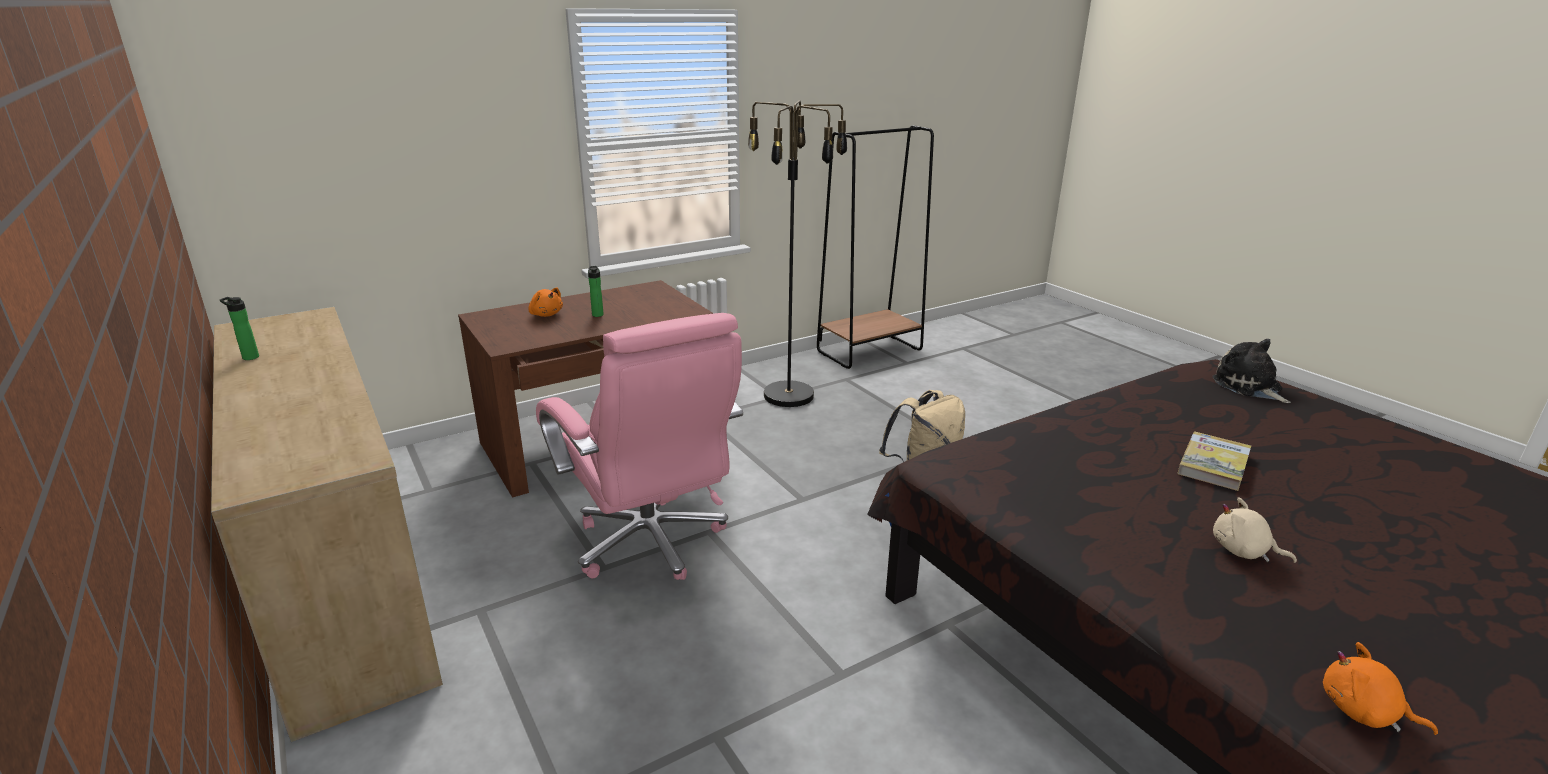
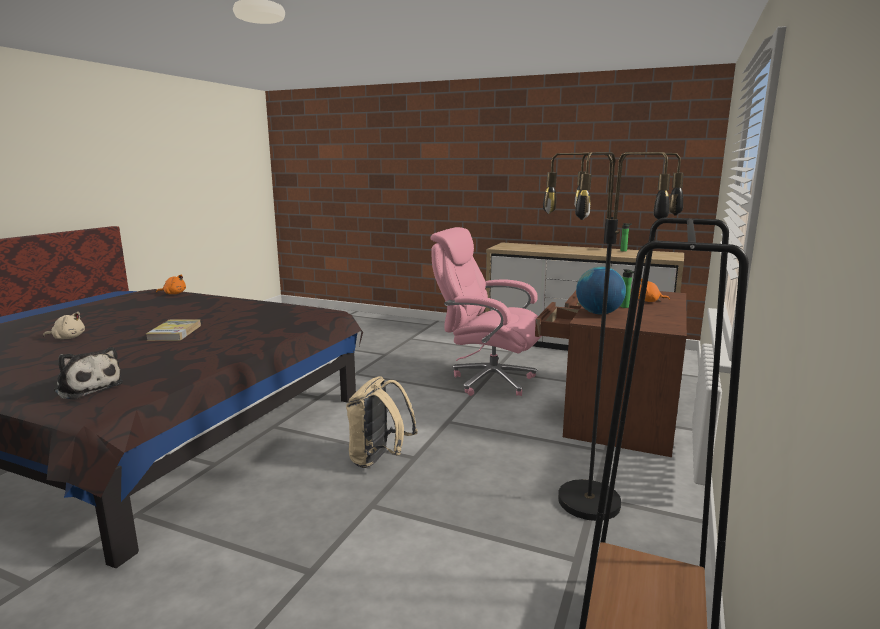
camera: 145 degrees right, 10 degrees down
beige plush toy [1213,497,1297,563] -> beige plush toy moved to [43,312,85,339]
none -> globe [576,267,626,314]

